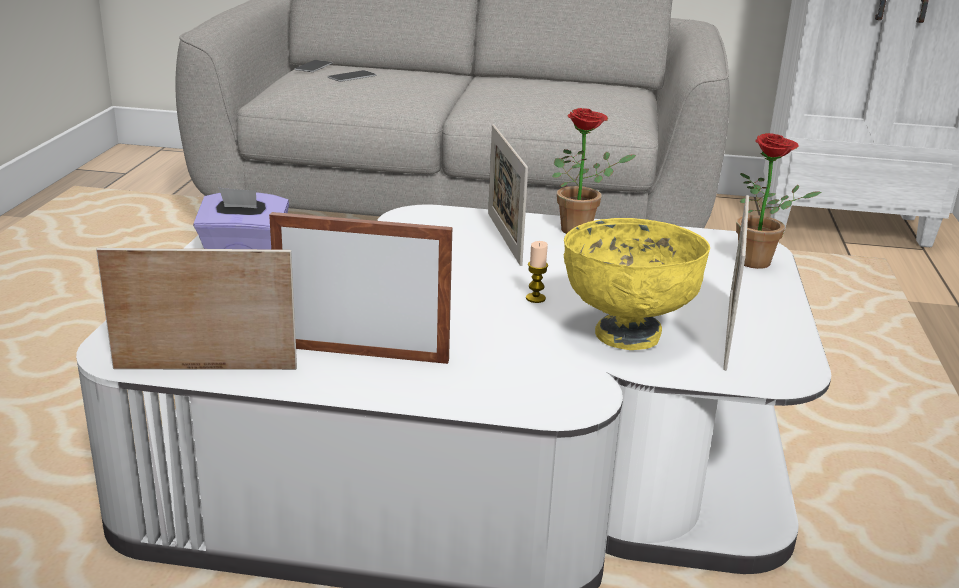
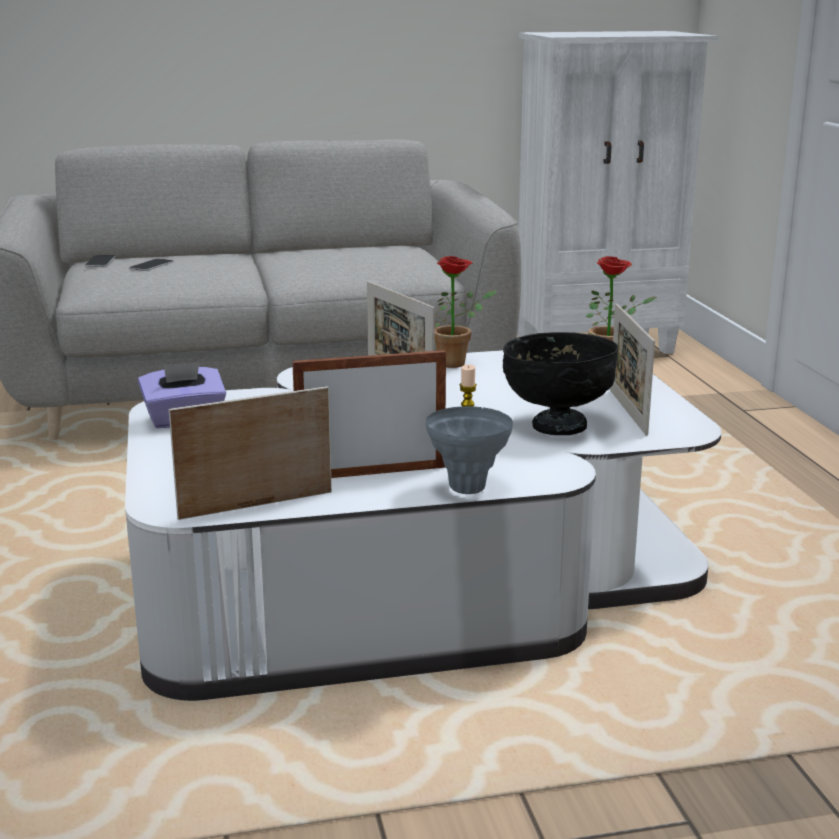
camera: 20 degrees left, 5 degrees down
yellow bowl [564,218,710,350] -> black bowl [503,332,618,435]
none -> grey vase [426,406,513,494]

